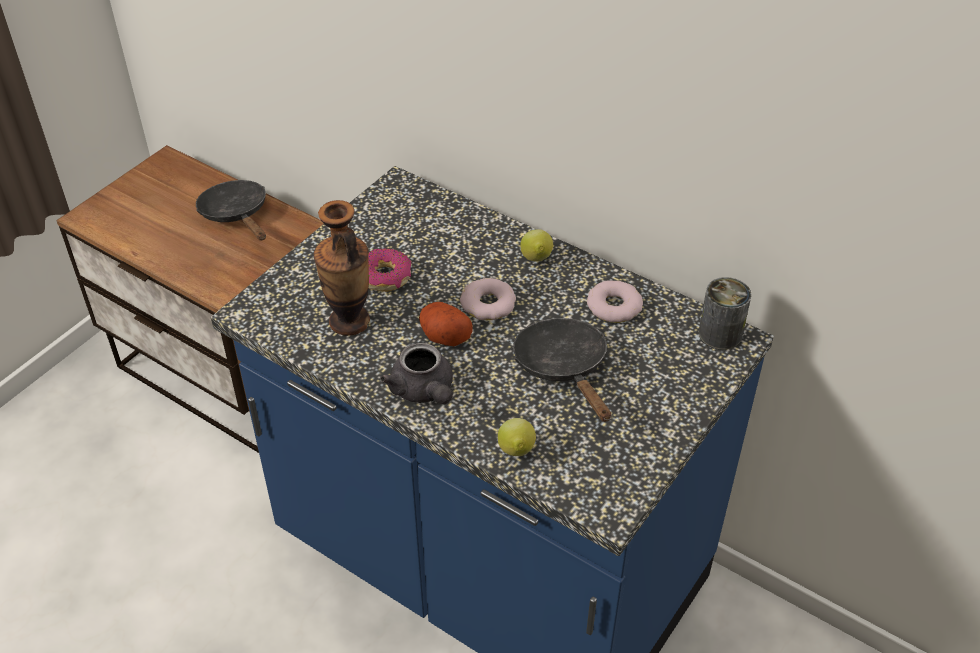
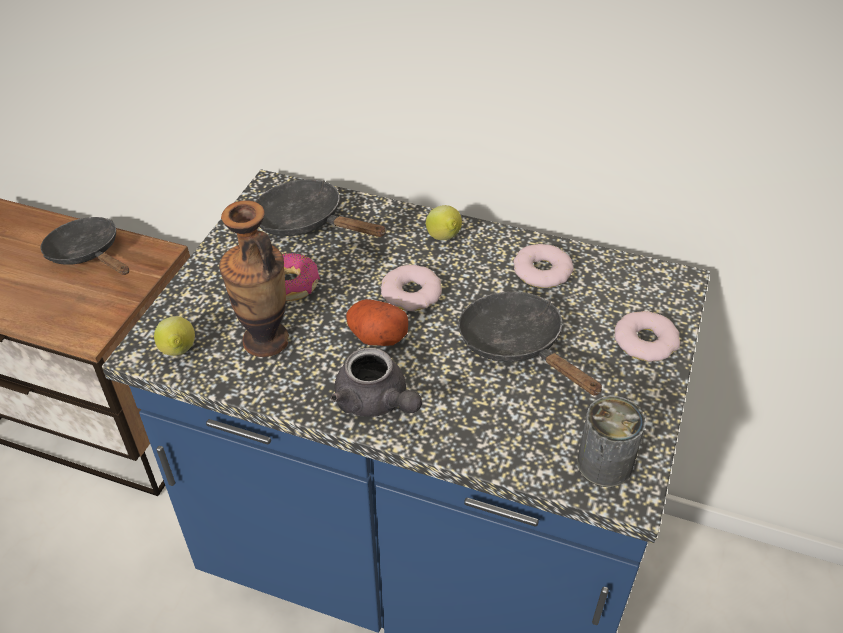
camera: 15 degrees left, 0 degrees up
lemon [498,418,536,456] -> lemon moved to [154,316,195,356]
can [699,277,752,350] -> can moved to [577,396,646,487]
none -> black frying pan [255,179,387,237]
none -> donut [615,311,680,362]

